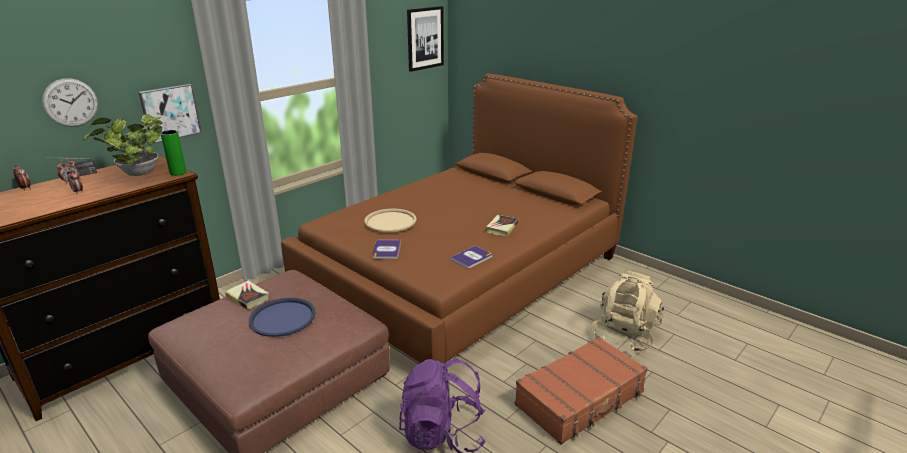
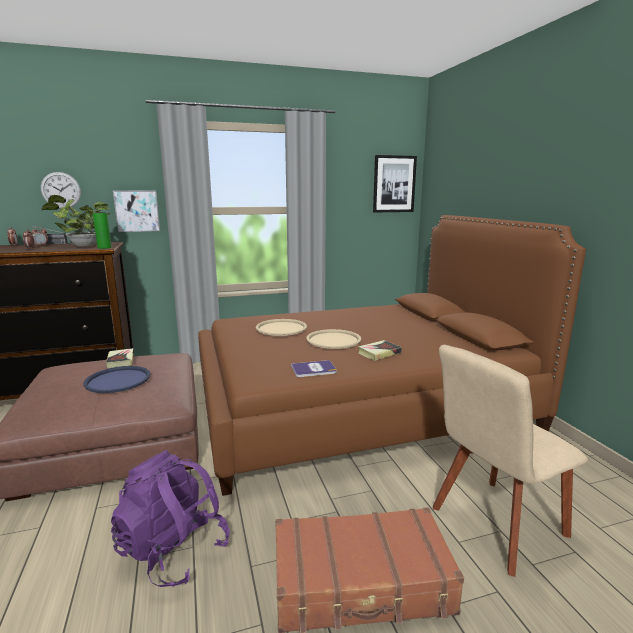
camera: 30 degrees right, 10 degrees down
book [372,240,401,259] -> none
beige backpack [591,270,664,353] -> beige chair [433,345,588,577]
none -> beige tray [306,329,361,349]

